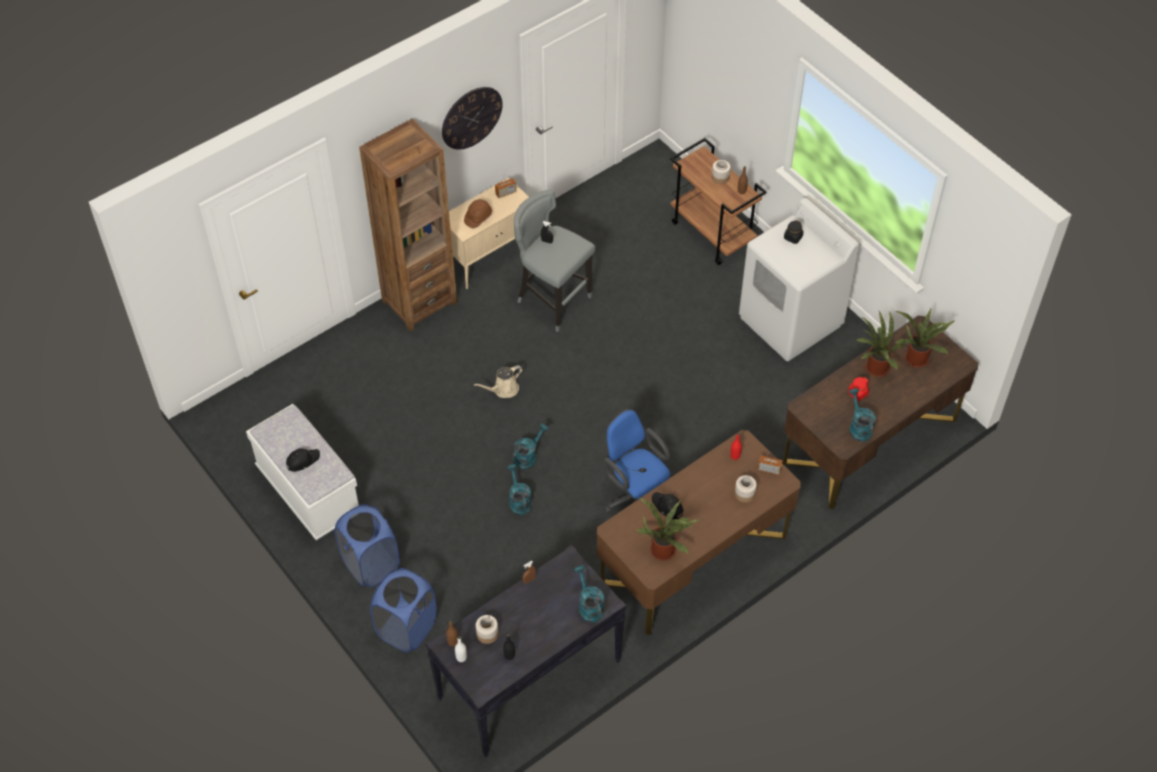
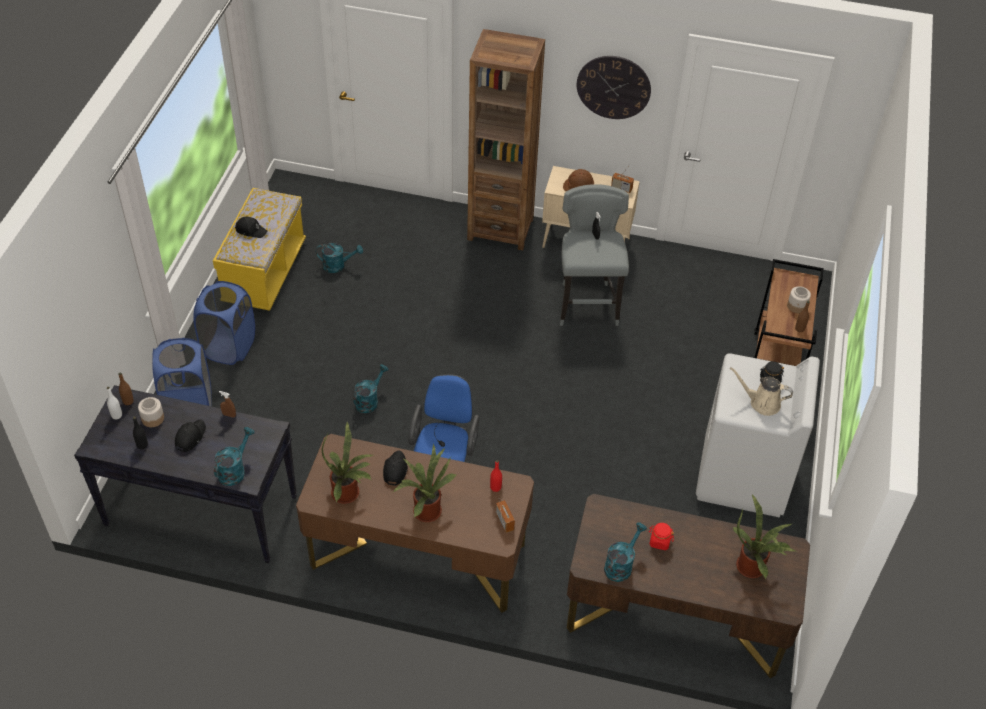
camera: 50 degrees right, 5 degrees down
white bench [246,404,359,540] -> yellow bench [213,188,306,311]
beige watering can [474,365,523,398] -> beige watering can moved to [730,367,793,416]
turquoise watering can [512,424,548,469] -> turquoise watering can moved to [316,243,363,273]
jar [735,475,757,503] -> none
potted plant [857,311,904,377] -> potted plant moved to [393,444,456,522]
none -> black cap [175,419,206,452]

